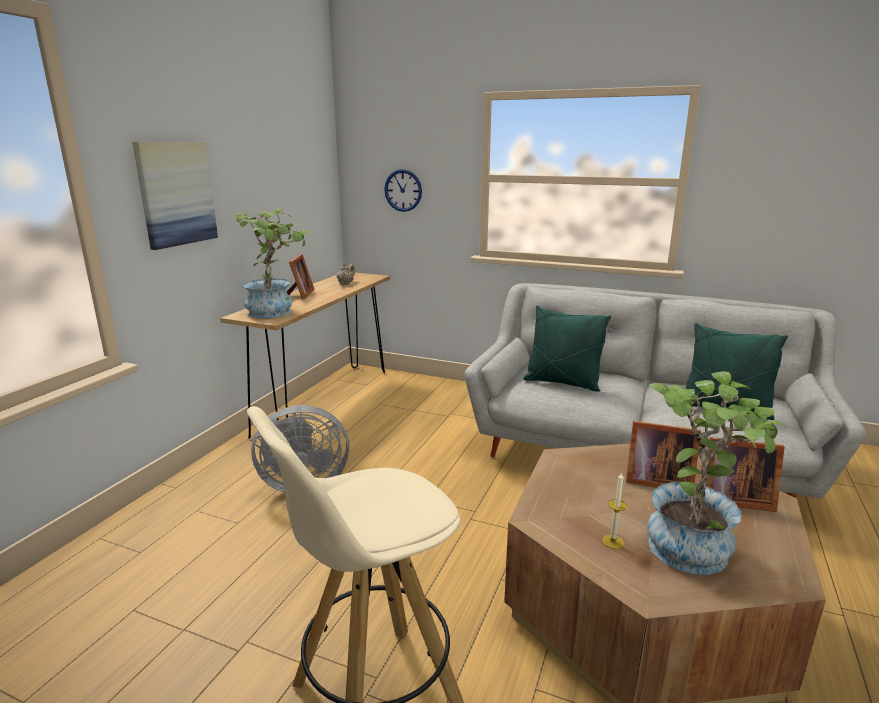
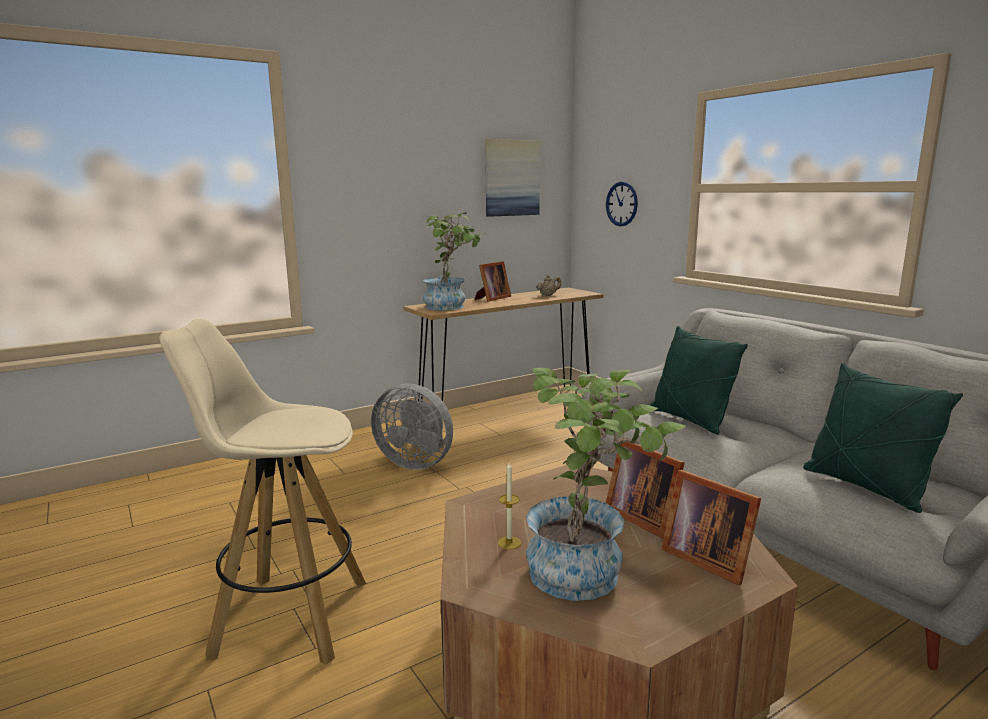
camera: 35 degrees right, 5 degrees down
picture [133,142,218,250] -> picture moved to [485,139,540,217]

